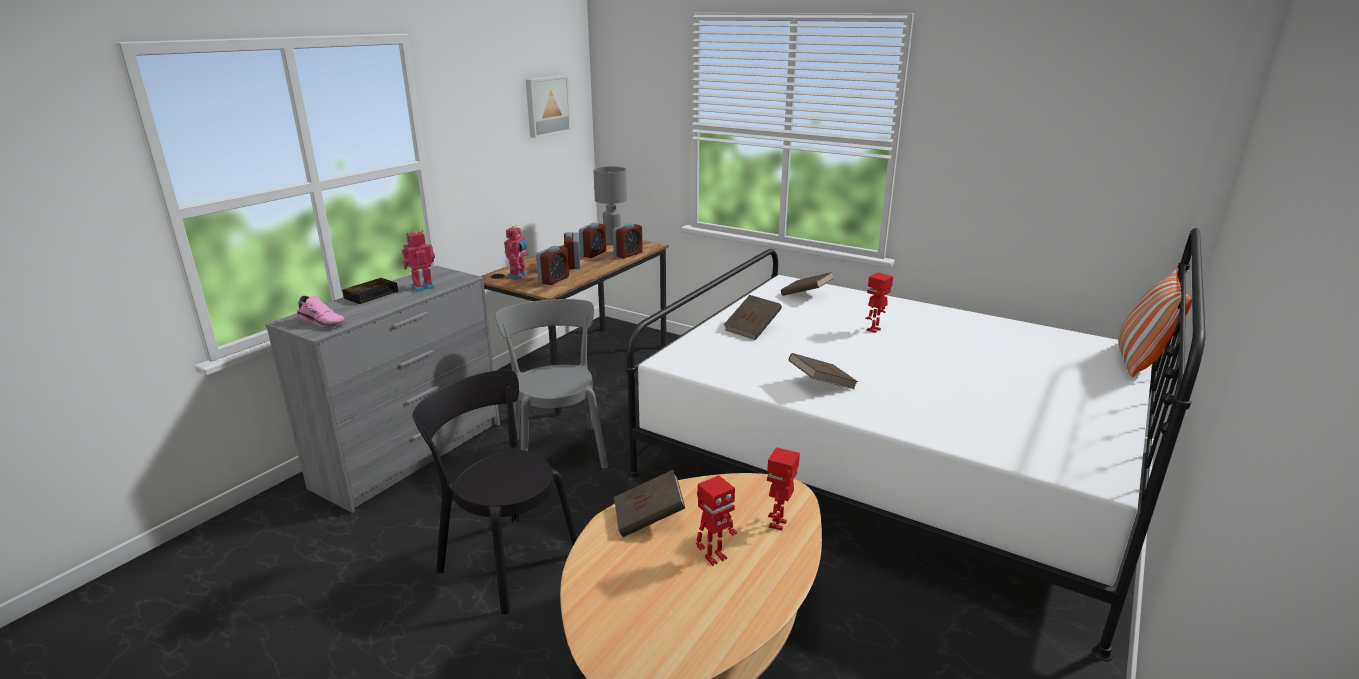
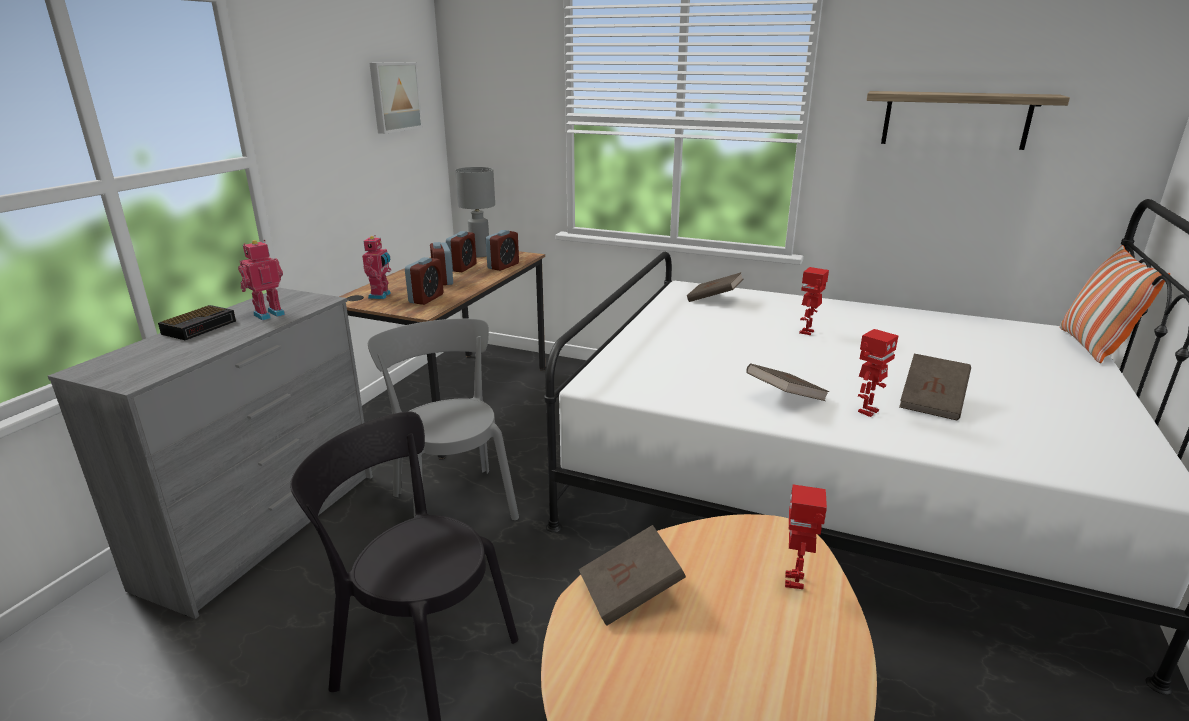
camera: 10 degrees left, 0 degrees up
pink shoe [297,296,346,328] -> none
toy robot [696,476,737,566] -> toy robot moved to [858,329,898,417]
brown book [724,295,782,340] -> brown book moved to [899,354,971,420]
none -> shelf [867,91,1070,150]

